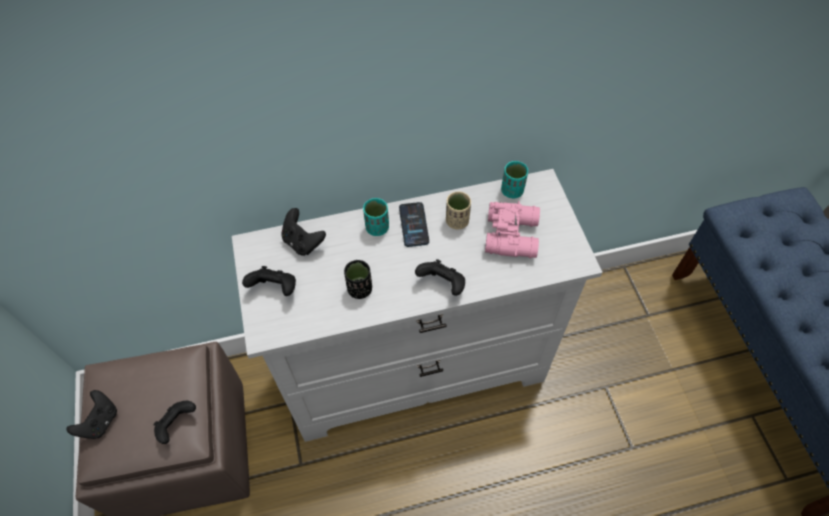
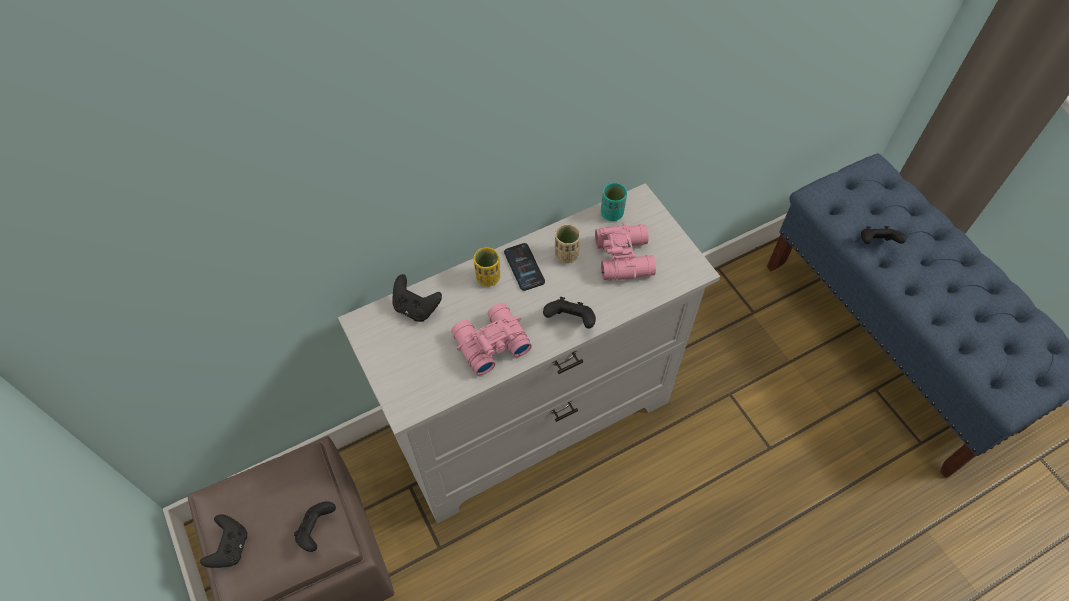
camera: 15 degrees left, 0 degrees up
black game controller [242,266,296,296] -> black game controller moved to [861,226,906,244]
black cup [344,260,372,299] -> pink binoculars [451,303,532,375]
turquoise cup [363,198,389,236] -> yellow cup [474,247,500,287]

